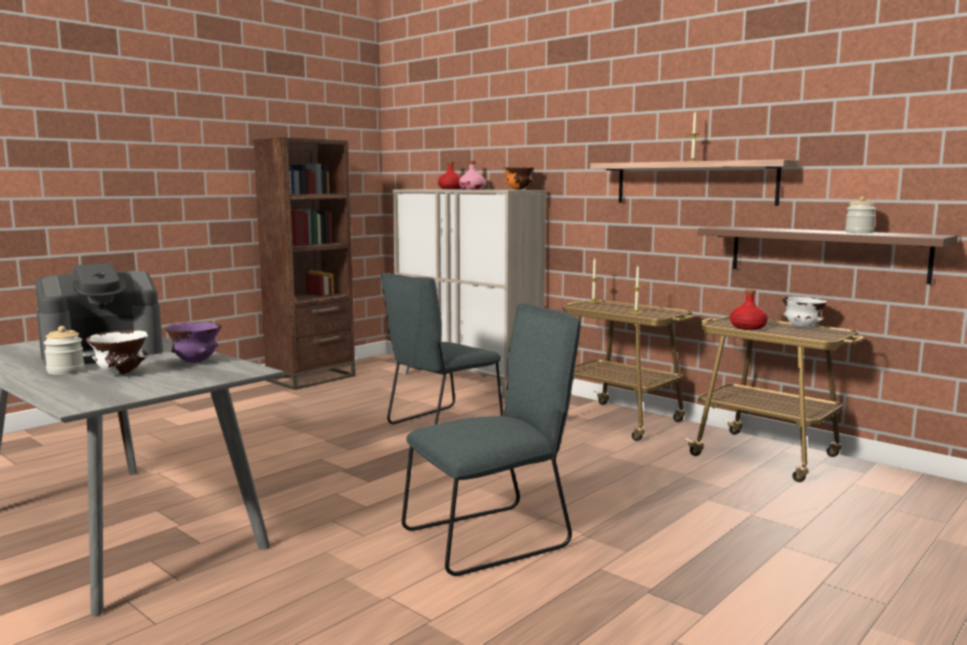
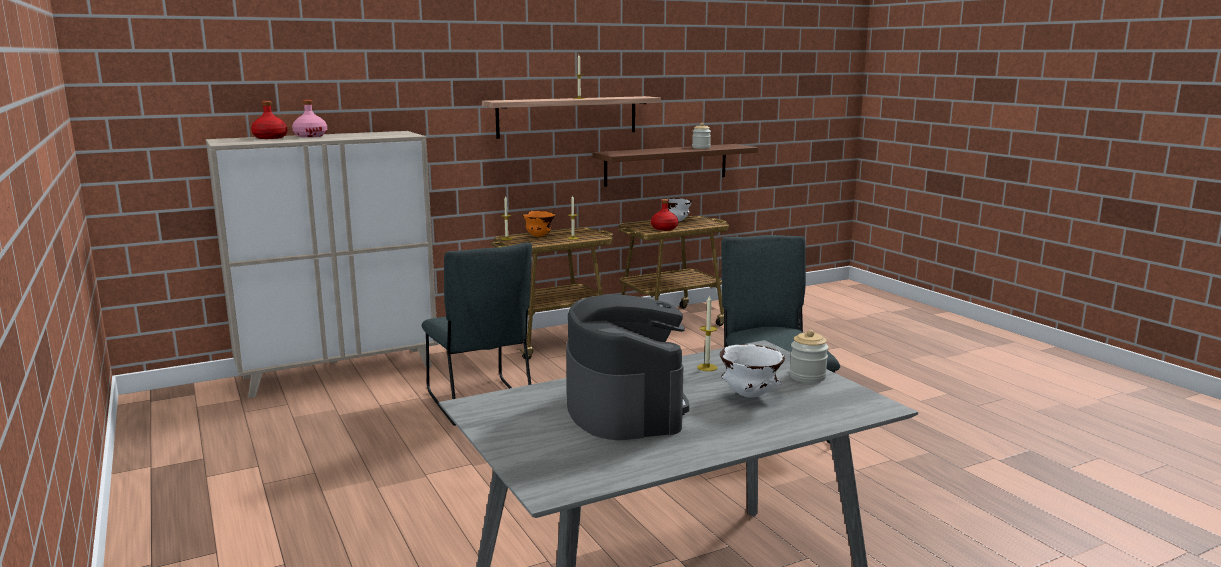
camera: 70 degrees left, 5 degrees up
jar [44,326,85,375] -> jar moved to [789,330,829,383]
purple bowl [165,322,222,363] -> candle [697,295,717,371]
brown bookcase [254,138,356,390] -> none
orange bowl [503,167,535,190] -> orange bowl moved to [522,211,555,237]

